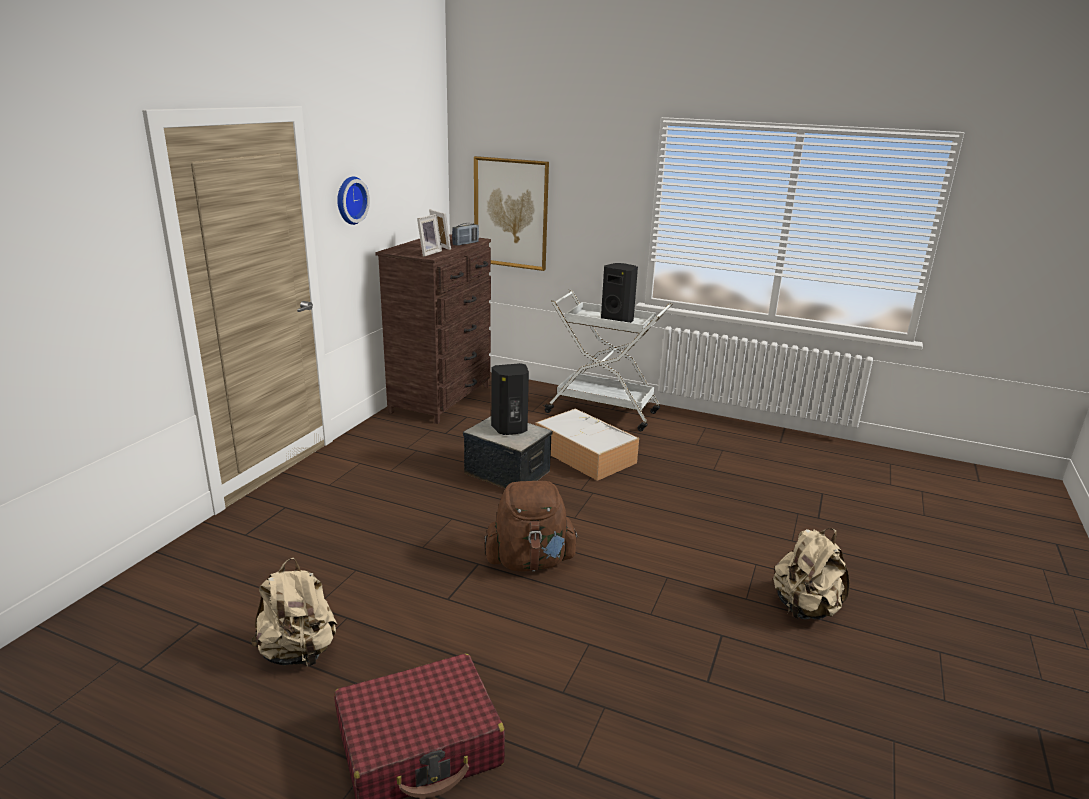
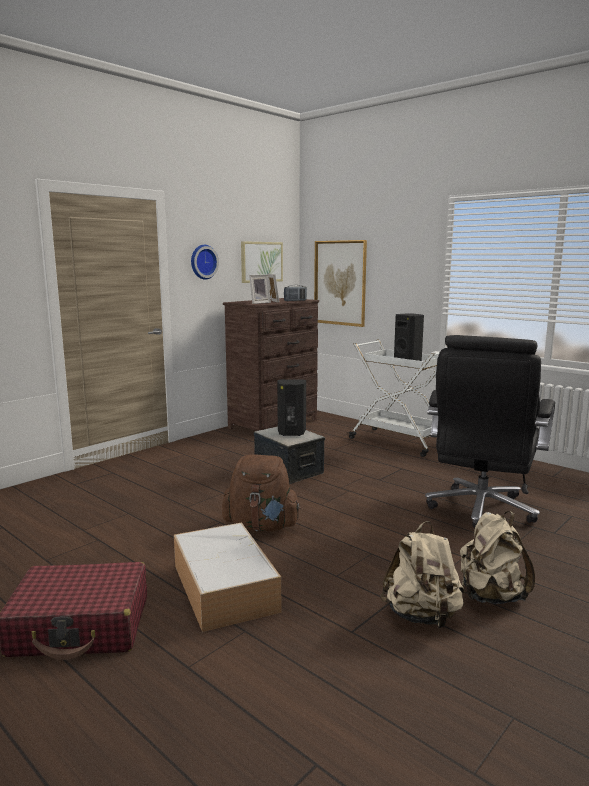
camera: 20 degrees right, 10 degrees down
beige backpack [250,558,337,668] -> beige backpack moved to [380,521,465,628]
storage box [536,409,639,481] -> storage box moved to [174,522,281,632]
none -> picture [241,241,283,283]
none -> black office chair [425,335,555,528]

